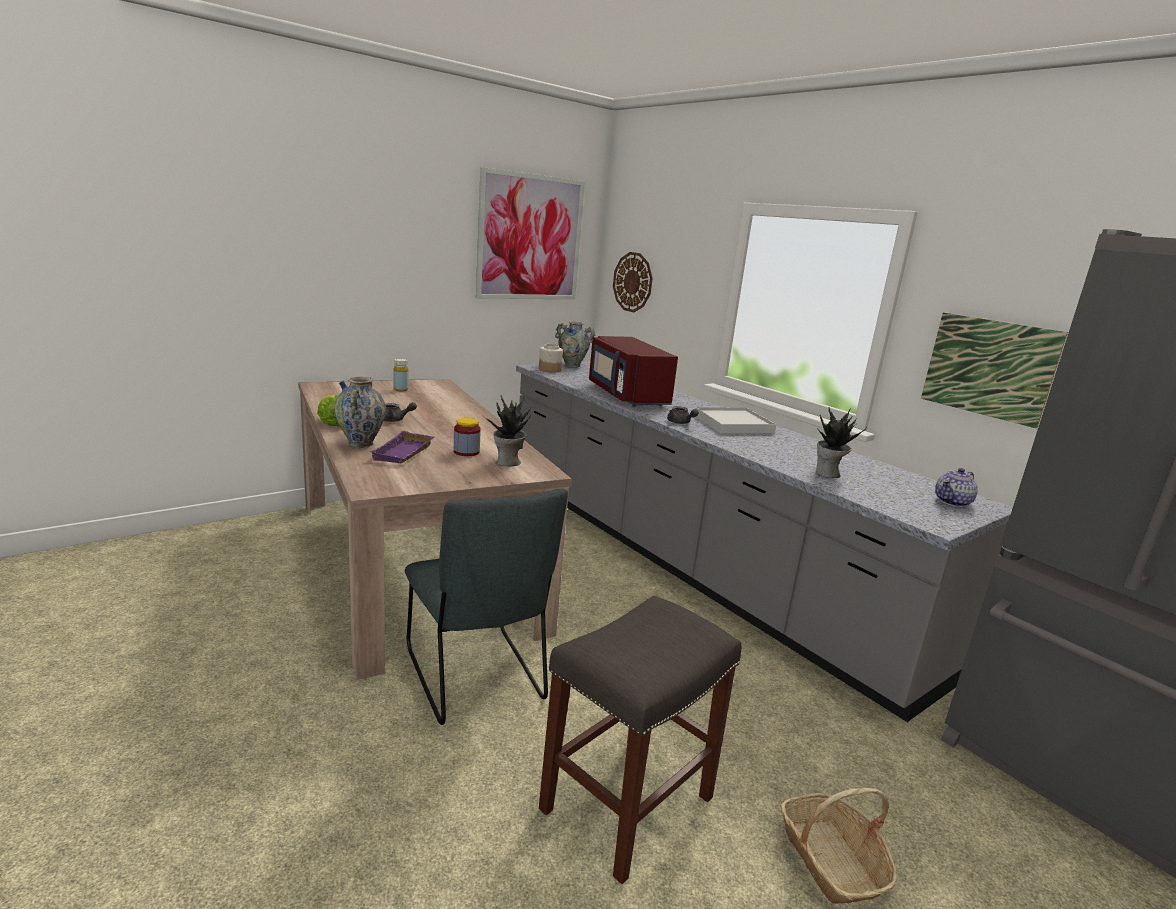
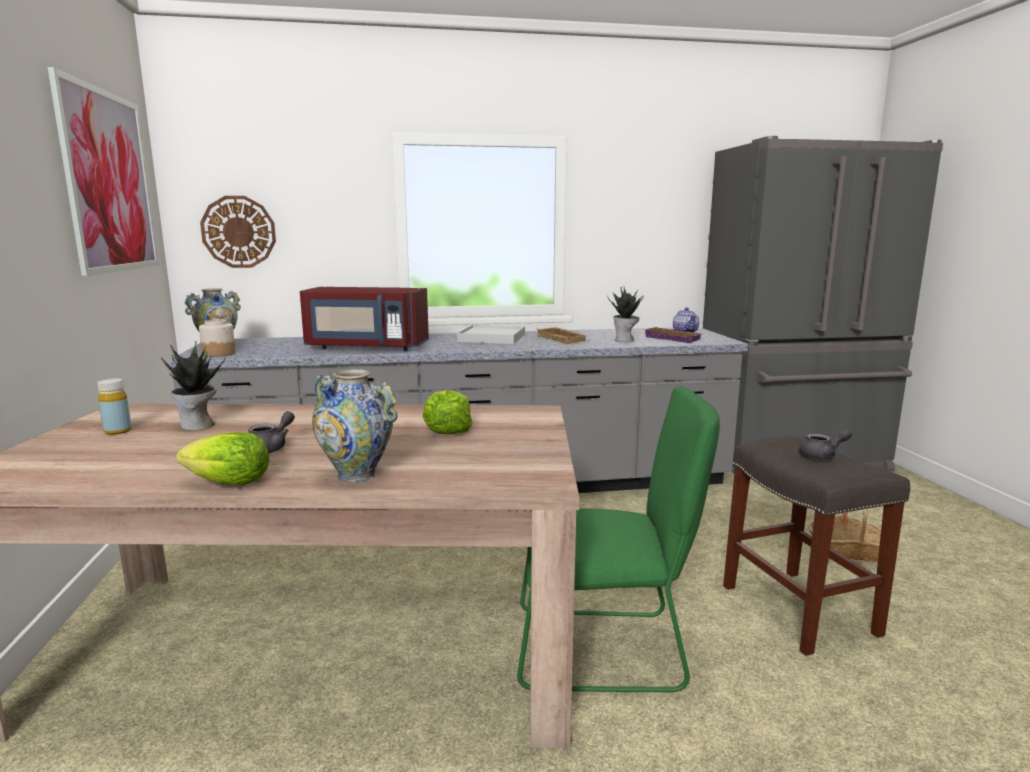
camera: 60 degrees left, 5 degrees down
purple tray [370,431,434,463] -> purple tray moved to [644,327,702,343]
grey chair [405,489,568,725] -> green chair [517,386,720,692]
jar [454,418,481,456] -> lettuce [423,390,473,435]
potted plant [482,395,532,466] -> potted plant moved to [161,340,226,430]
grey teapot [667,406,699,424] -> grey teapot moved to [799,429,852,460]
picture [921,312,1068,429] -> none
none -> beige tray [535,327,589,344]

